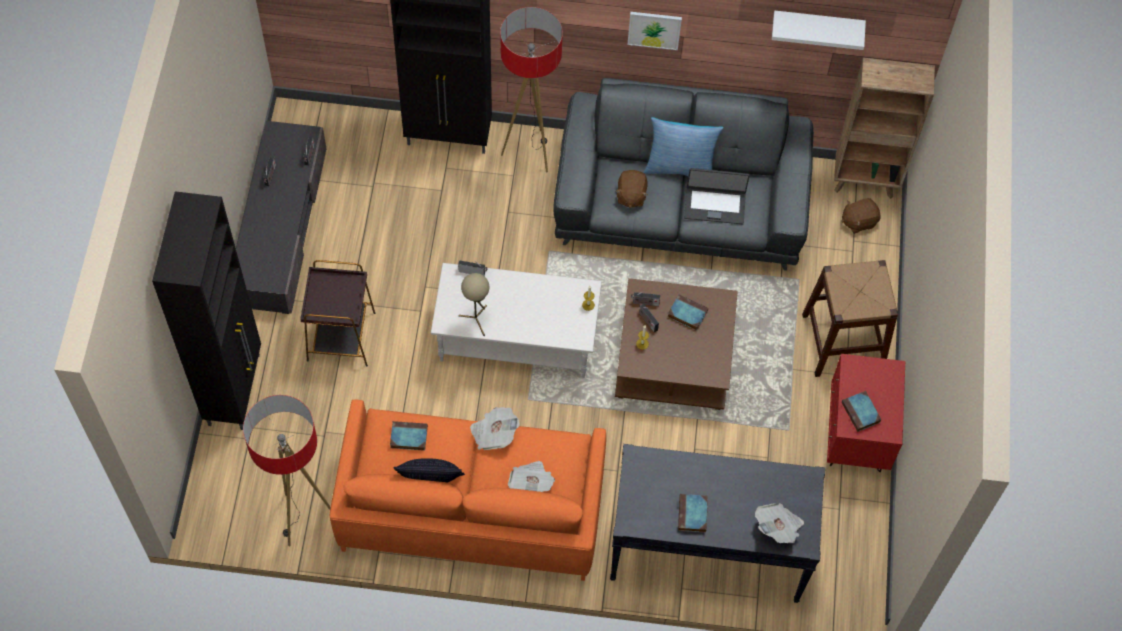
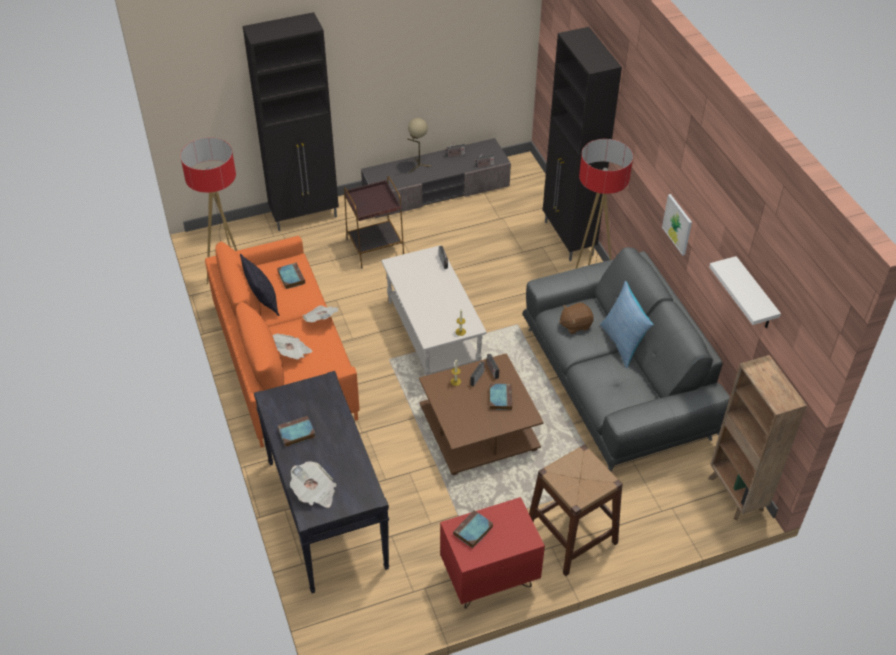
camera: 65 degrees right, 15 degrees down
beige table lamp [459,273,489,336] -> beige table lamp moved to [407,118,431,173]
laptop [684,168,750,224] -> none
brown plush toy [841,198,881,234] -> none

